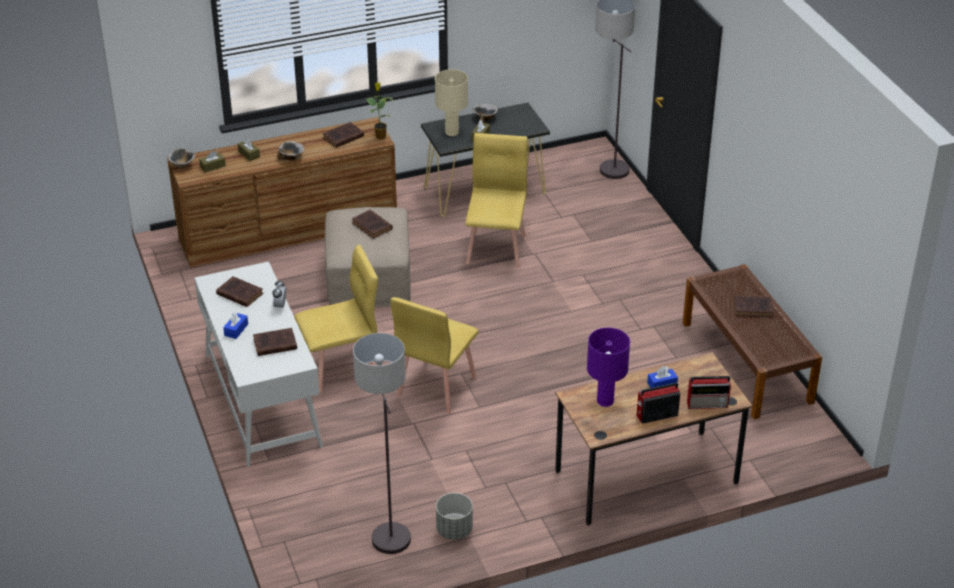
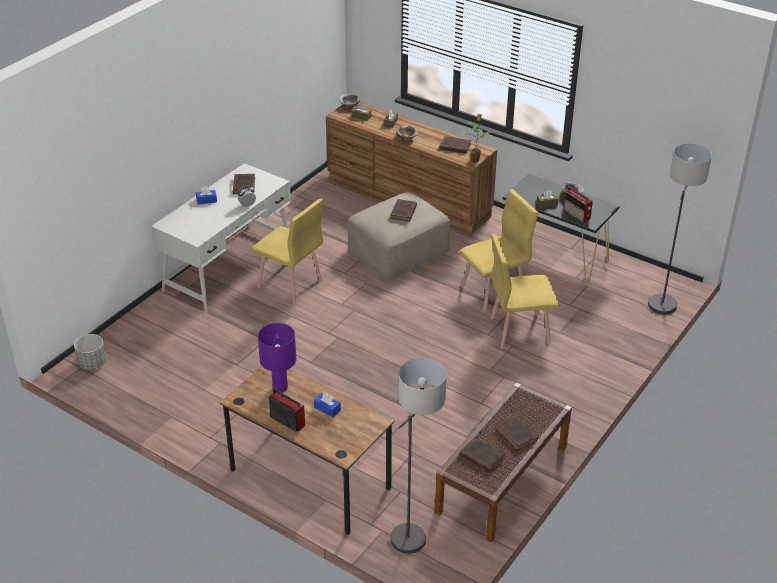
camera: 55 degrees right, 0 degrees up
brown book [253,328,297,356] -> brown book moved to [459,437,505,473]
grey floor lamp [353,333,411,554] -> grey floor lamp moved to [391,358,447,554]
yellow chair [390,297,479,413] -> yellow chair moved to [490,234,559,349]
beige table lamp [435,69,468,136] -> none
grey planter [436,493,473,540] -> grey planter moved to [74,334,107,370]
radio [687,376,731,409] -> radio moved to [563,186,593,223]

